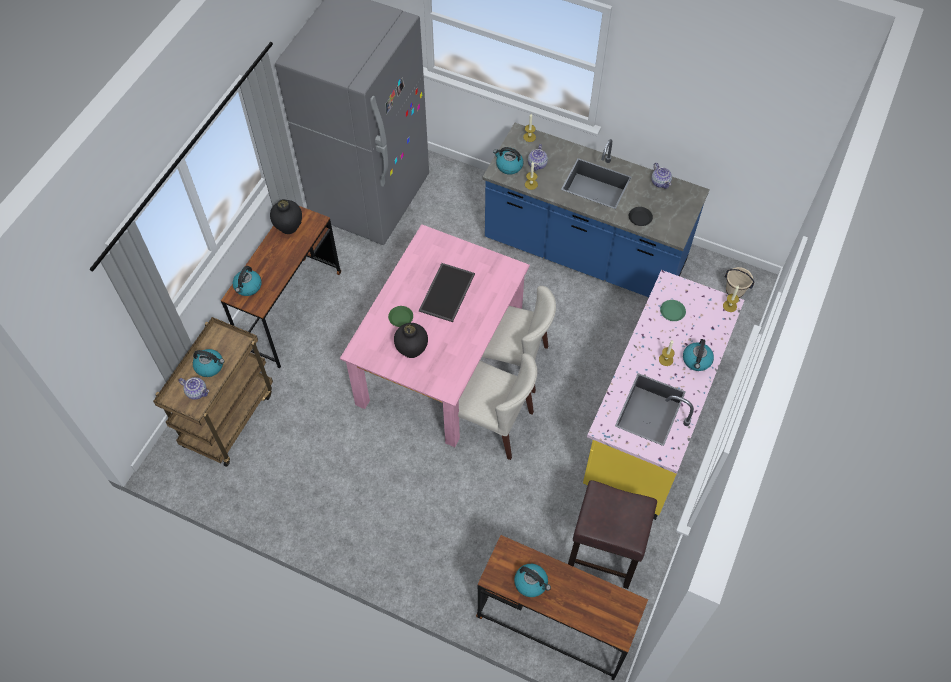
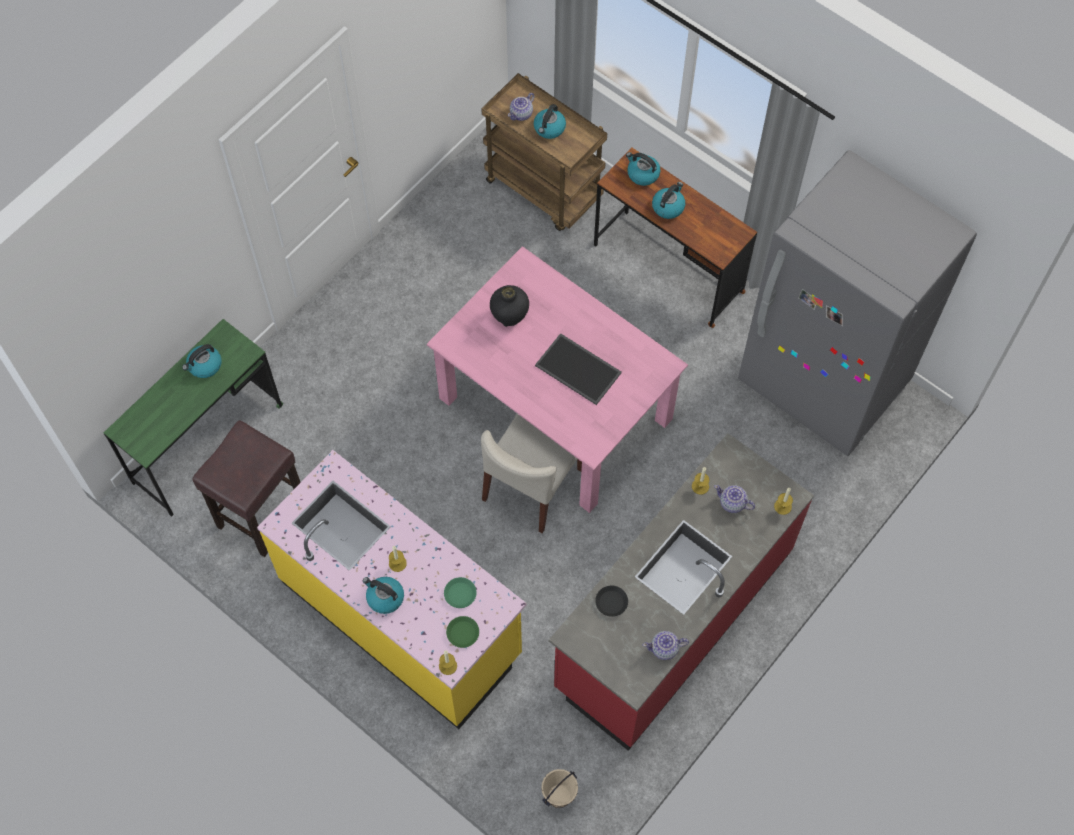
camera: 105 degrees right, 5 degrees up
black vase [270,199,302,234] -> none
green plate [388,306,413,327] -> green plate moved to [446,616,479,648]
beige chair [458,353,537,460] -> none
brown desk [476,535,648,680] -> green desk [104,319,283,517]
blue counter [482,123,710,297] -> red counter [549,433,814,751]
kettle [493,147,523,175] -> kettle moved to [652,182,685,219]

